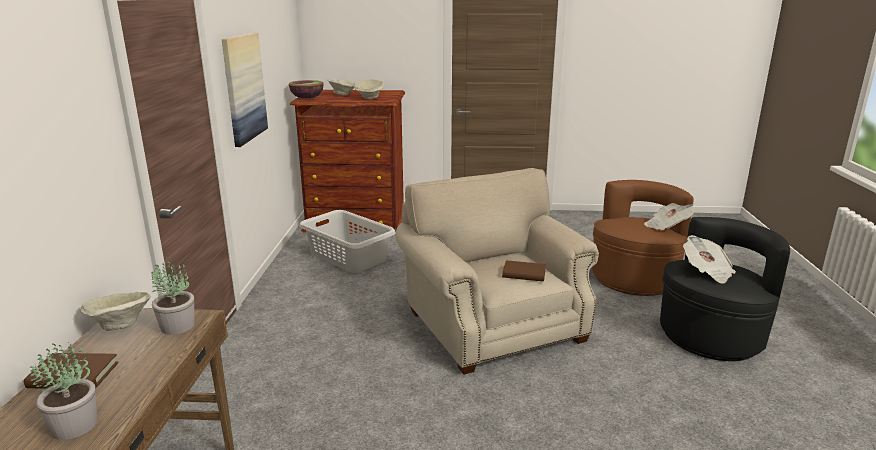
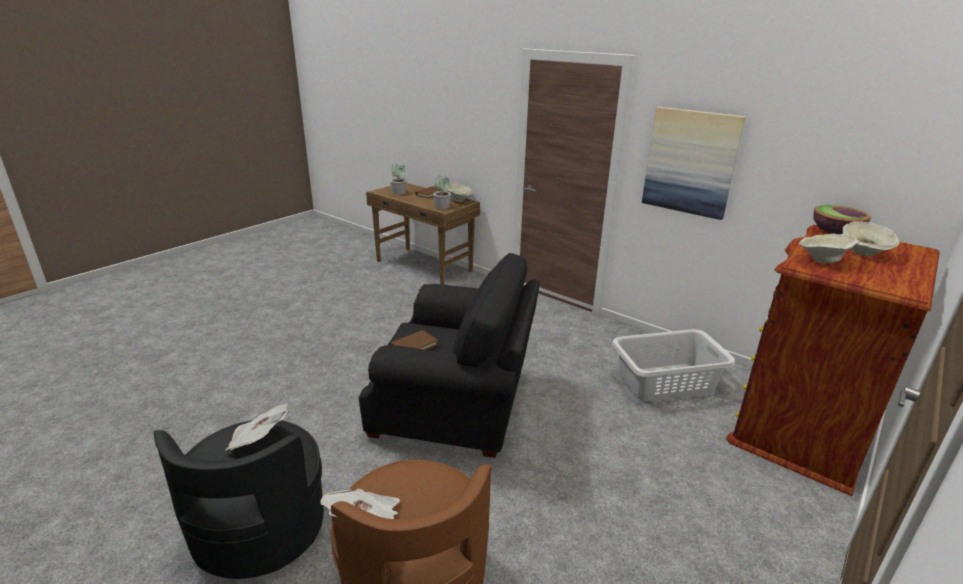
camera: 125 degrees right, 5 degrees up
beige armchair [395,168,599,375] -> black armchair [359,253,540,458]

